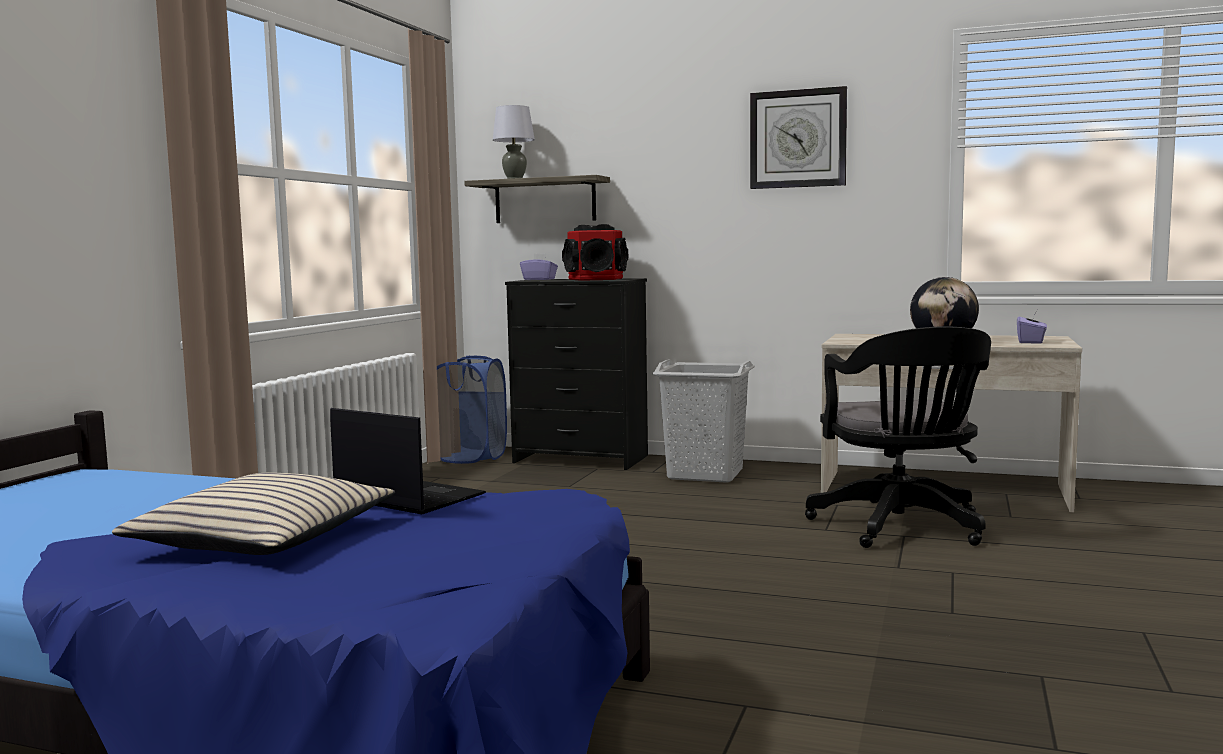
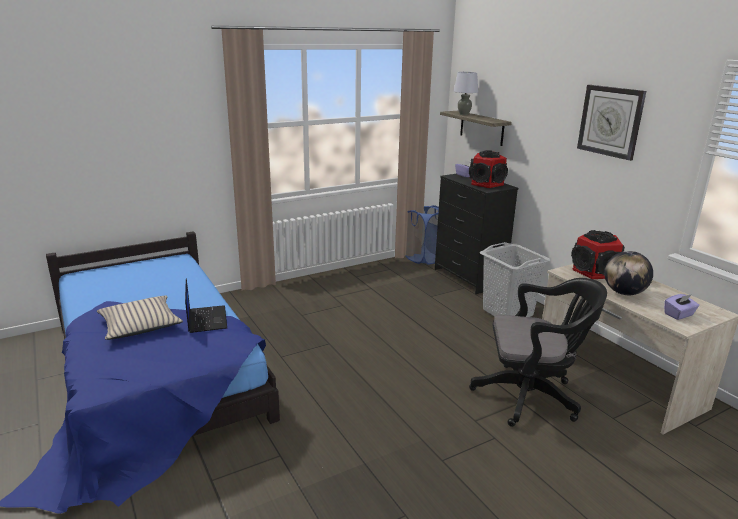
camera: 40 degrees right, 15 degrees up
black office chair [805,326,991,548] -> black office chair turned 120 degrees counterclockwise [469,278,607,427]
none -> speaker [571,230,625,279]

